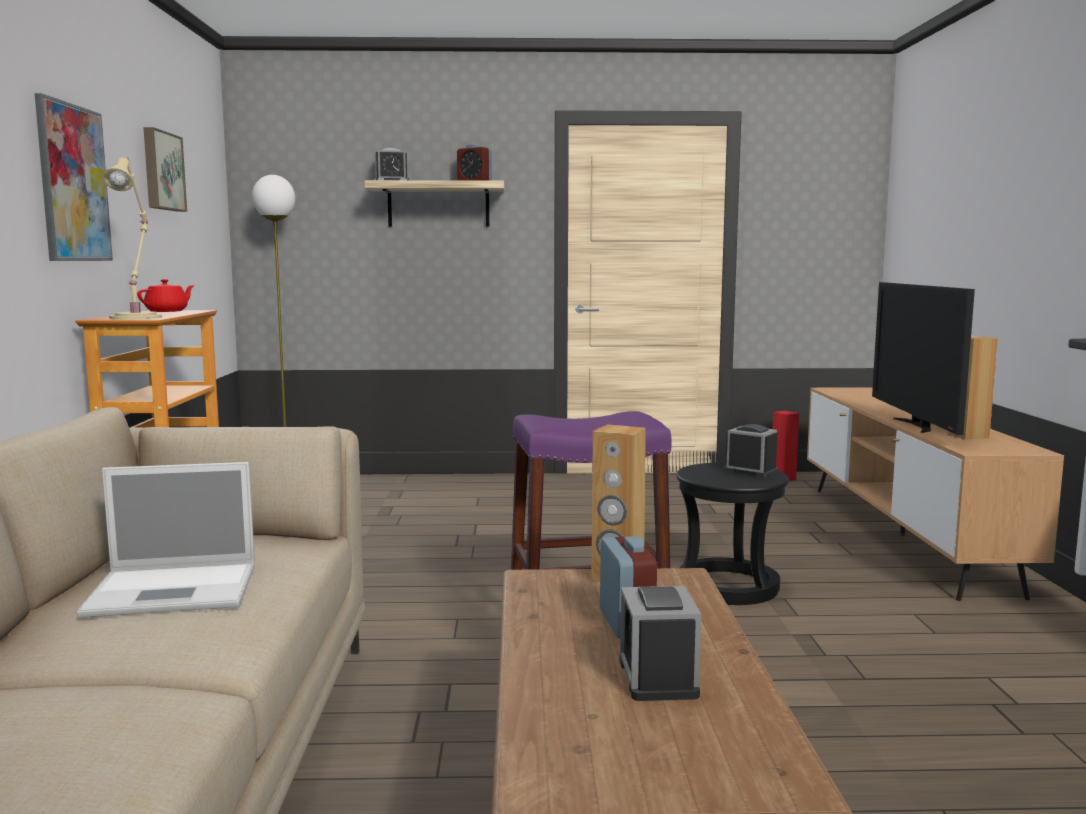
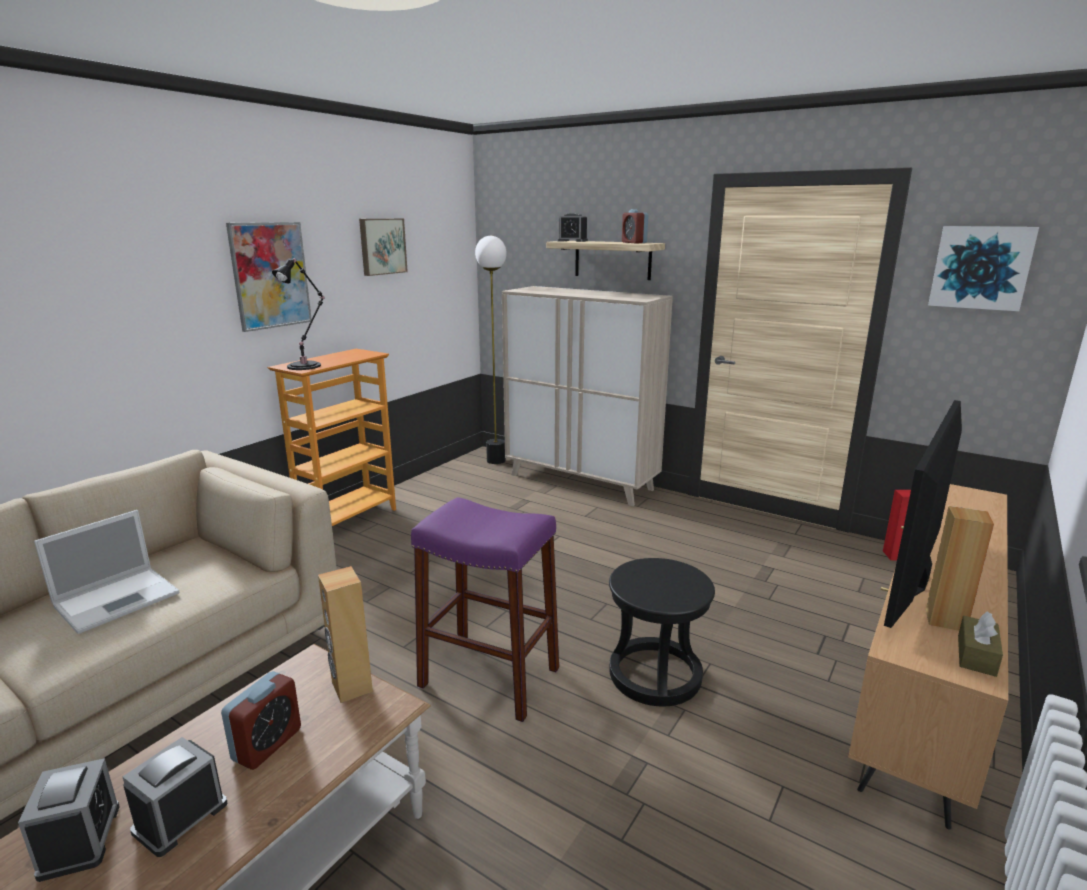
camera: 35 degrees right, 10 degrees up
laptop [76,462,255,618] -> laptop turned 75 degrees counterclockwise [34,510,179,634]
beige table lamp [102,157,162,319] -> black table lamp [272,258,325,370]
red teapot [137,279,195,312] -> none
alarm clock [723,424,779,477] -> alarm clock moved to [18,758,120,882]
none -> beige cabinet [502,286,673,506]
none -> picture [928,226,1039,311]
none -> brown tissue box [958,611,1003,677]

